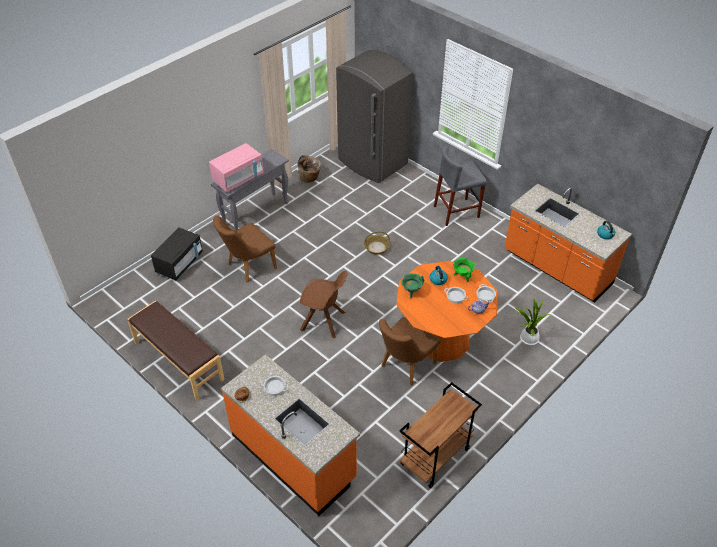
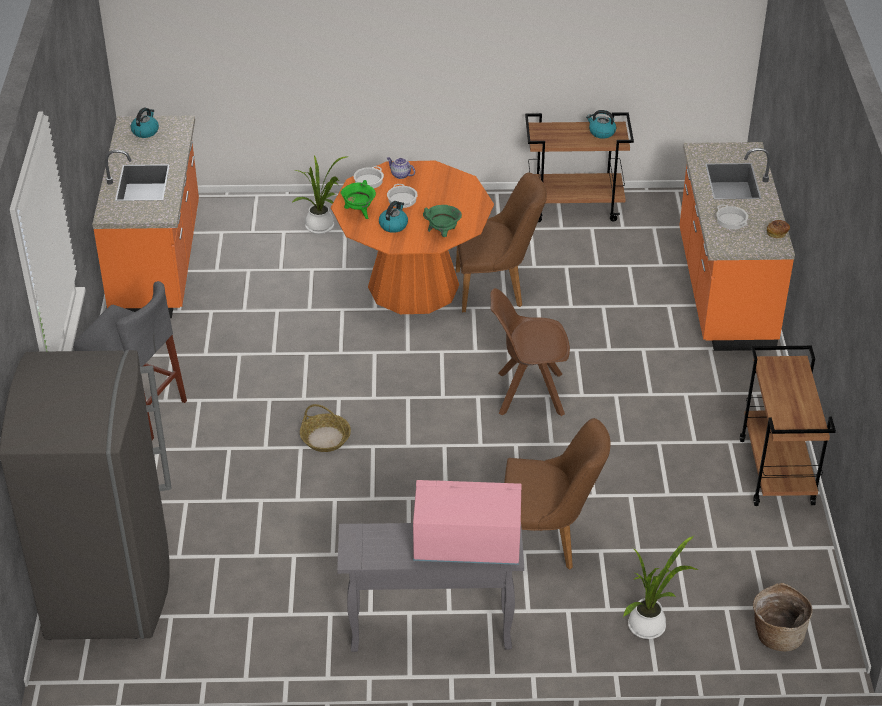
camera: 135 degrees left, 5 degrees down
brown bench [127,300,225,401] -> brown cart [740,346,836,506]
black microwave [151,227,203,280] -> potted plant [623,535,699,639]
basket [297,155,321,183] -> basket moved to [753,583,813,651]
brown chair [300,271,348,339] -> brown chair turned 60 degrees counterclockwise [490,288,570,416]
none -> kettle [586,110,616,139]

